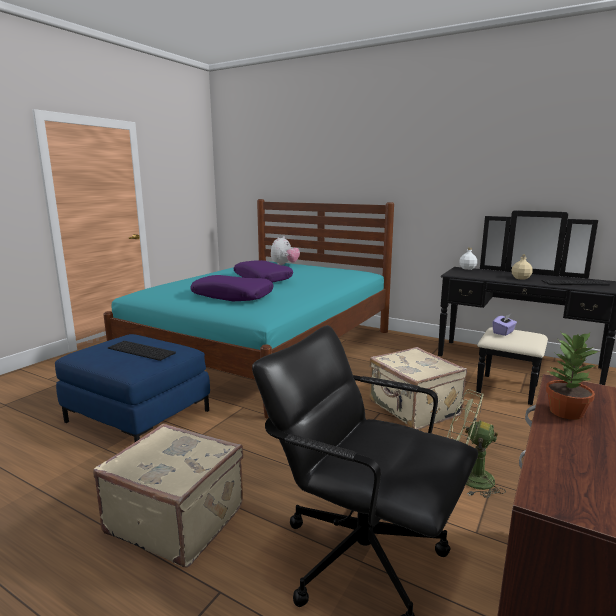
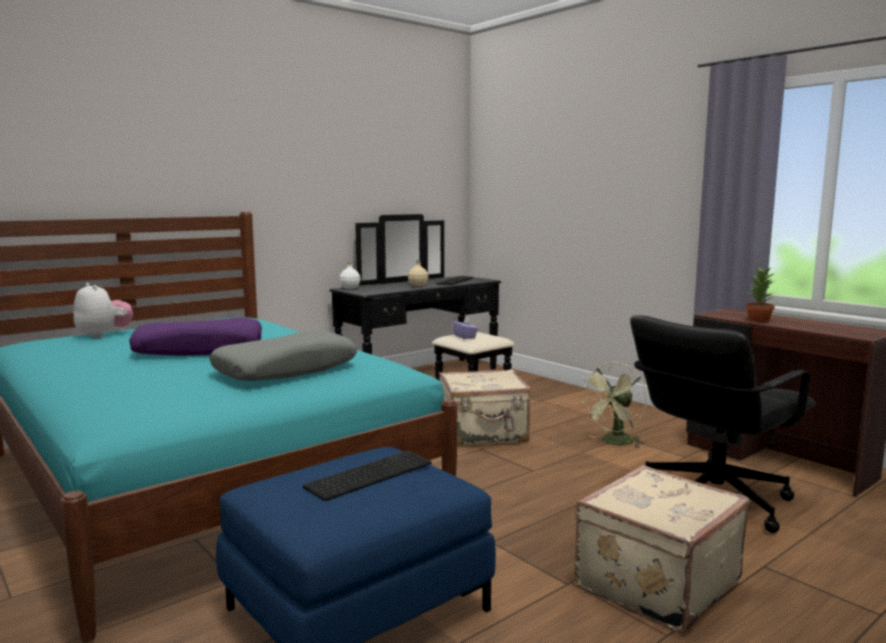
camera: 70 degrees left, 5 degrees down
purple pillow [190,275,274,301] -> grey pillow [209,330,357,381]

